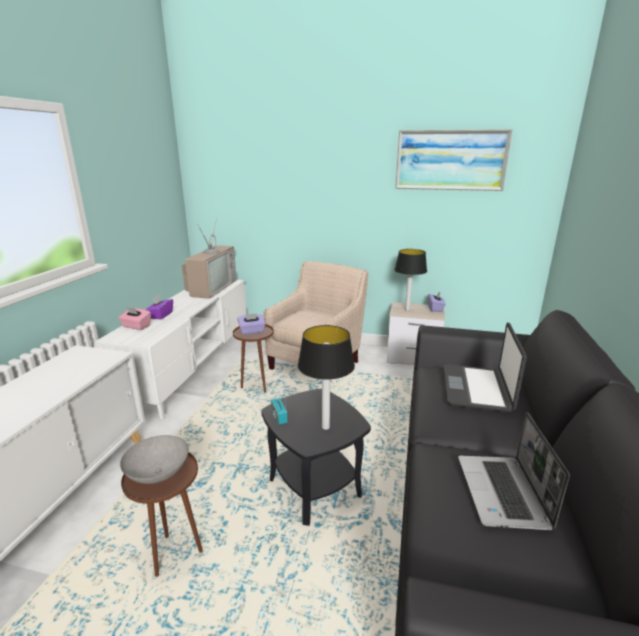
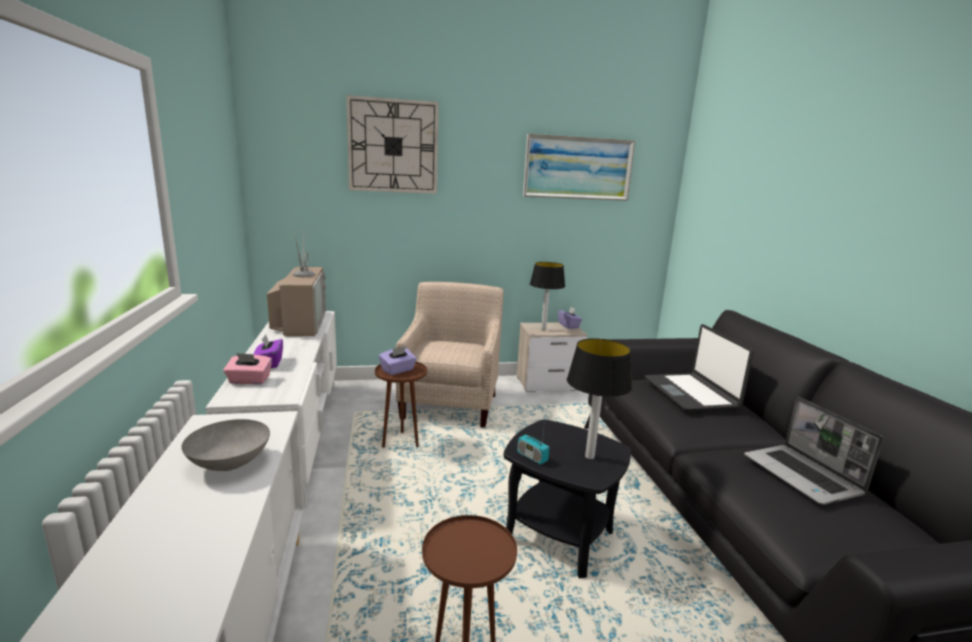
camera: 25 degrees left, 5 degrees down
grey bowl [120,435,189,484] -> grey bowl moved to [181,419,270,471]
none -> wall clock [346,95,439,194]

